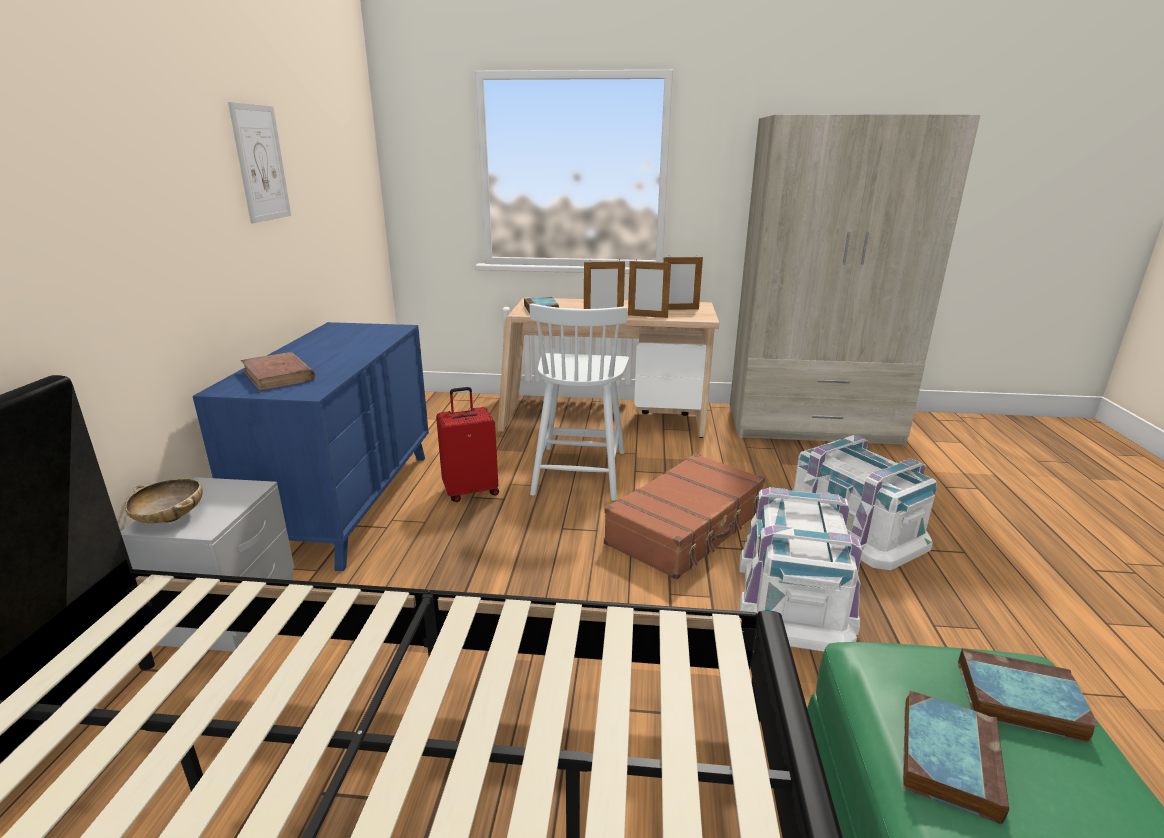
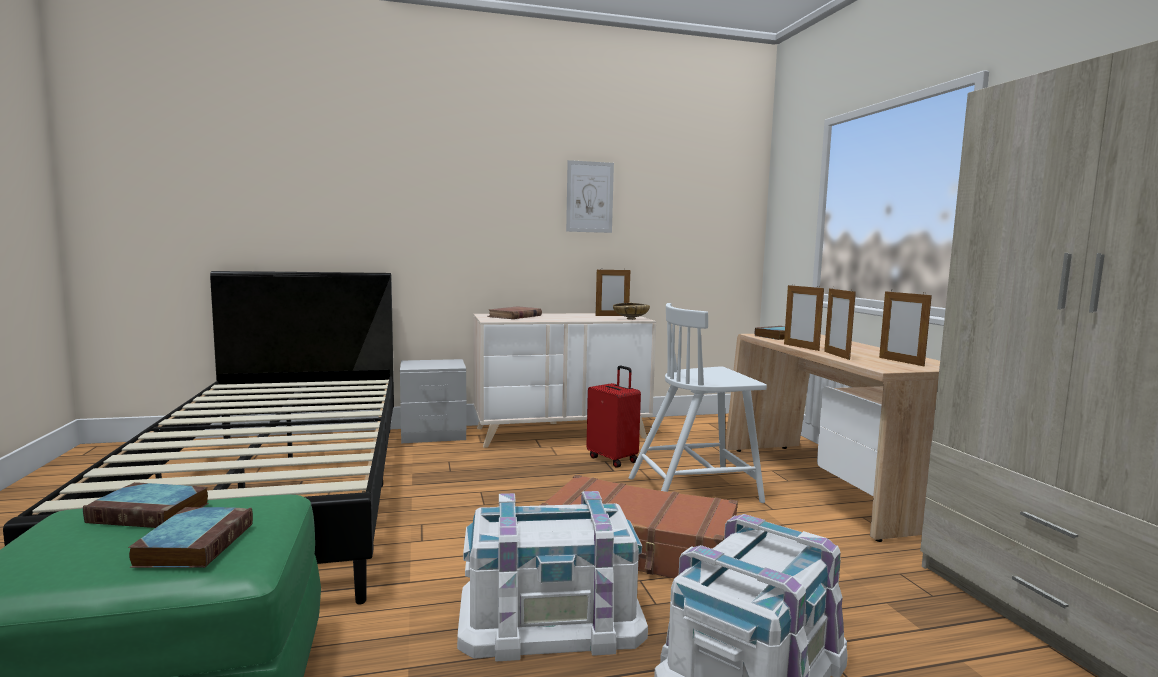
camera: 70 degrees right, 15 degrees down
beige bowl [125,479,203,523] -> beige bowl moved to [613,302,650,320]
blue dresser [193,322,429,571] -> beige dresser [473,313,656,448]
none -> picture frame [596,268,630,316]

